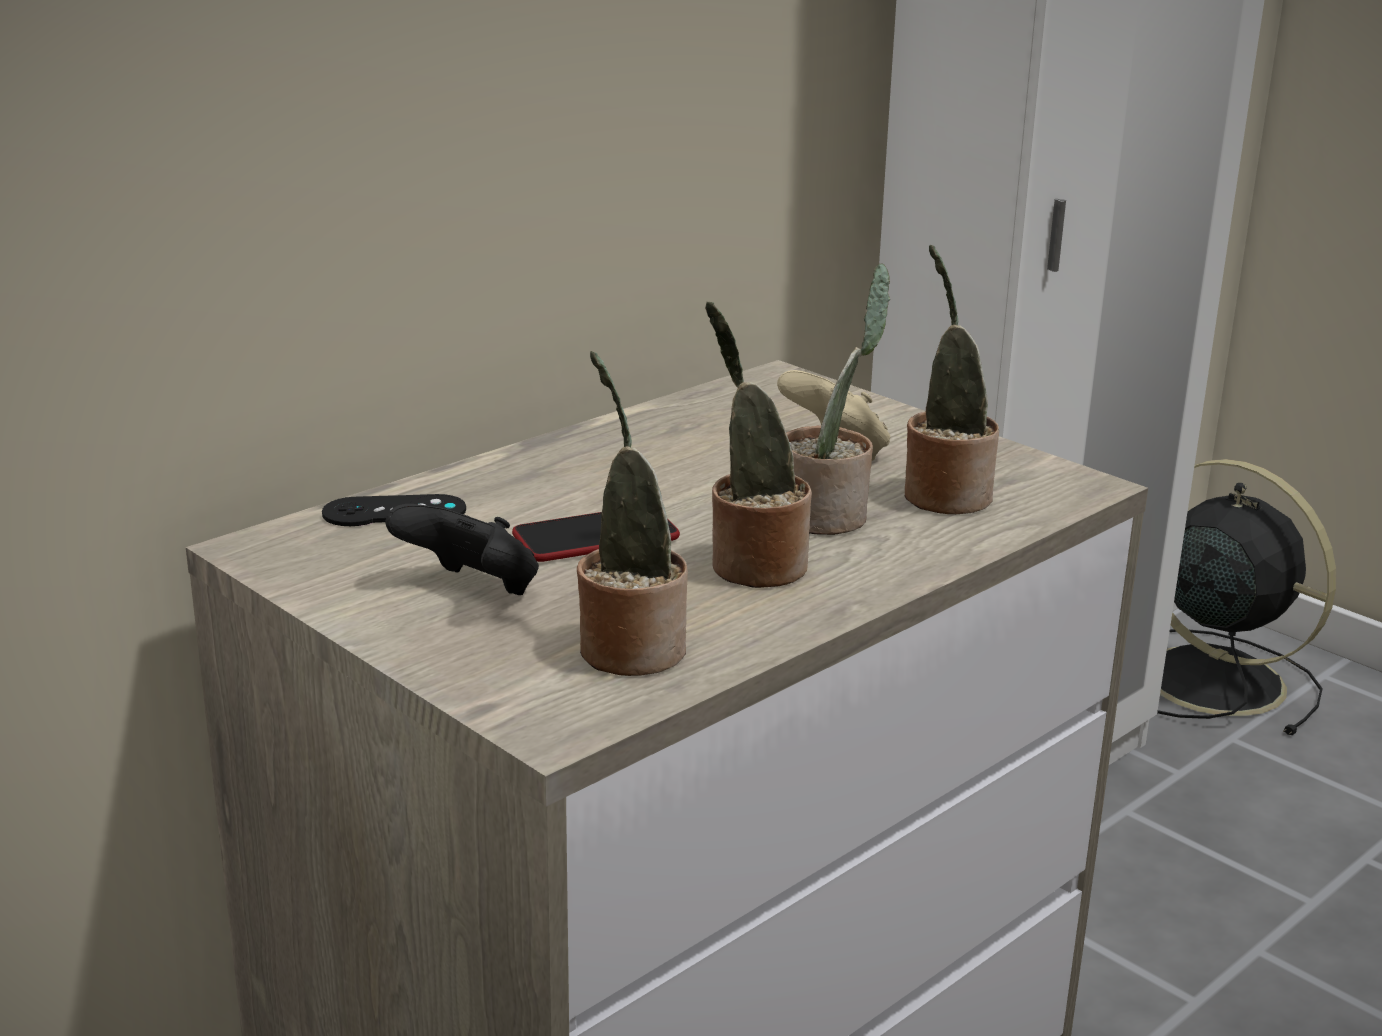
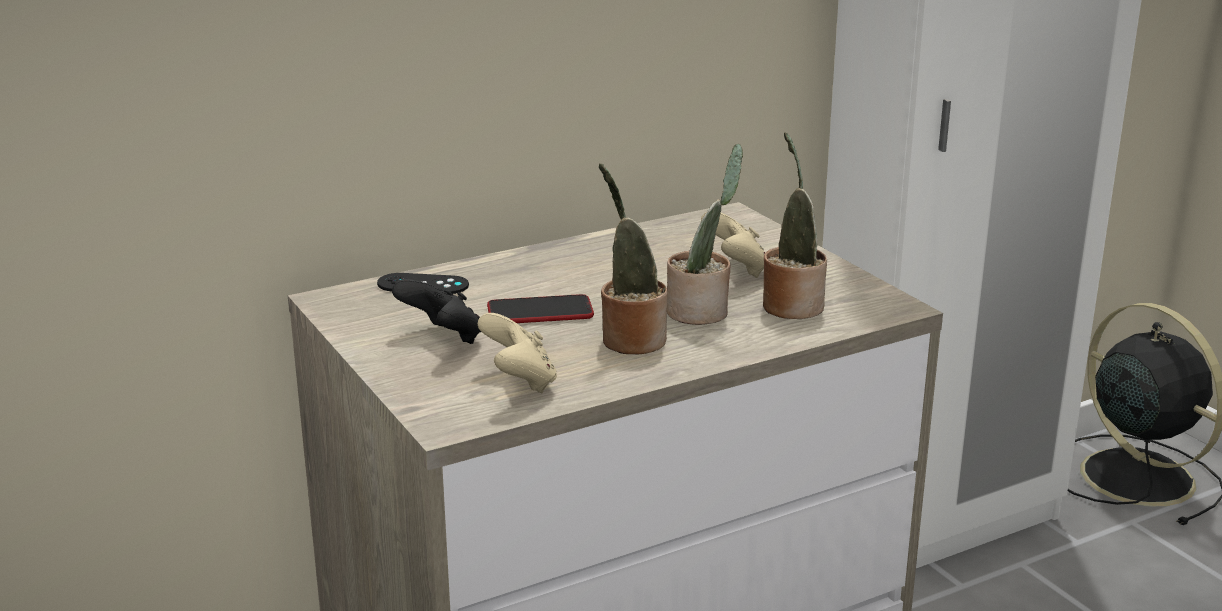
camera: 15 degrees right, 0 degrees up
potted plant [577,351,688,676] -> beige game controller [478,313,557,393]

